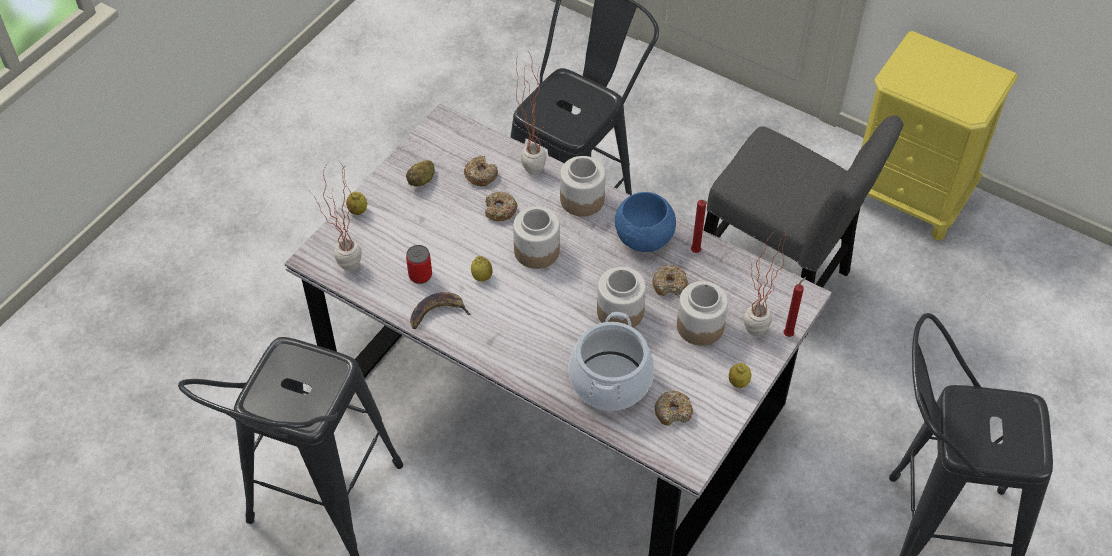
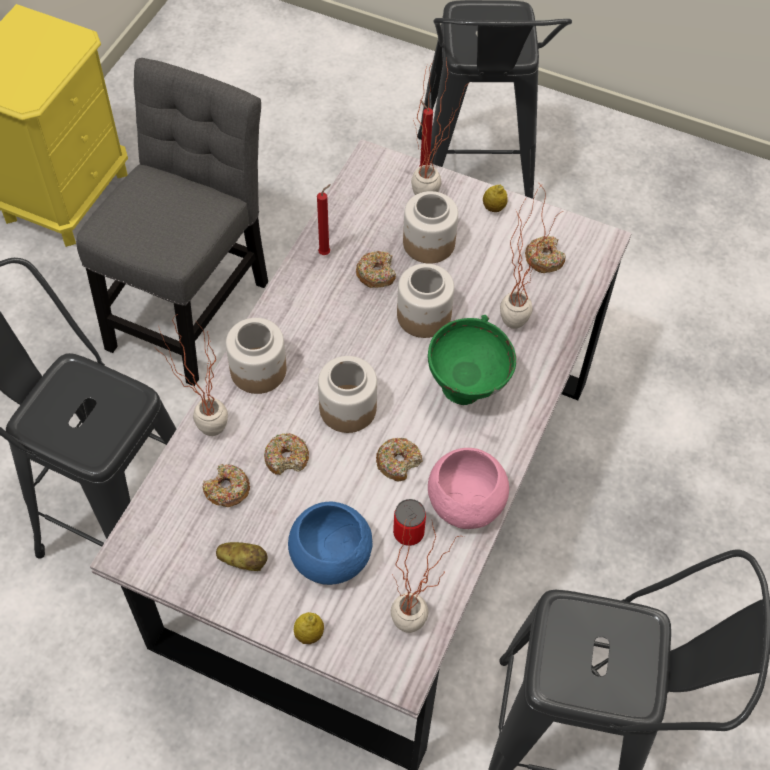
camera: 100 degrees left, 5 degrees up
banana [410,292,471,329] -> pink bowl [428,448,509,529]
lemon [471,256,493,281] -> donut [376,438,422,482]
cooking pot [568,312,654,411] -> potted plant [500,186,563,329]
blue bowl [615,192,676,252] -> blue bowl moved to [288,502,373,585]
none -> green bowl [428,315,516,405]

